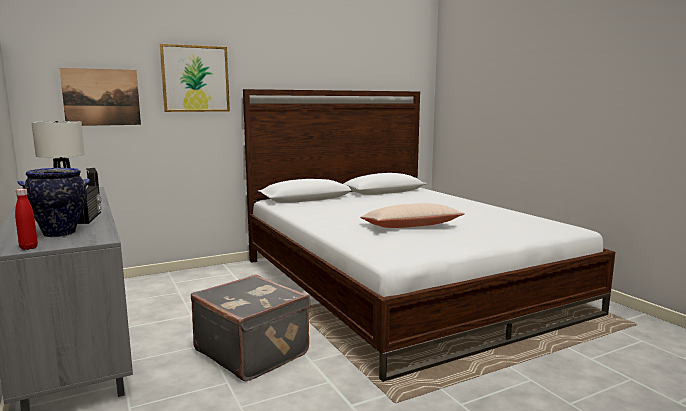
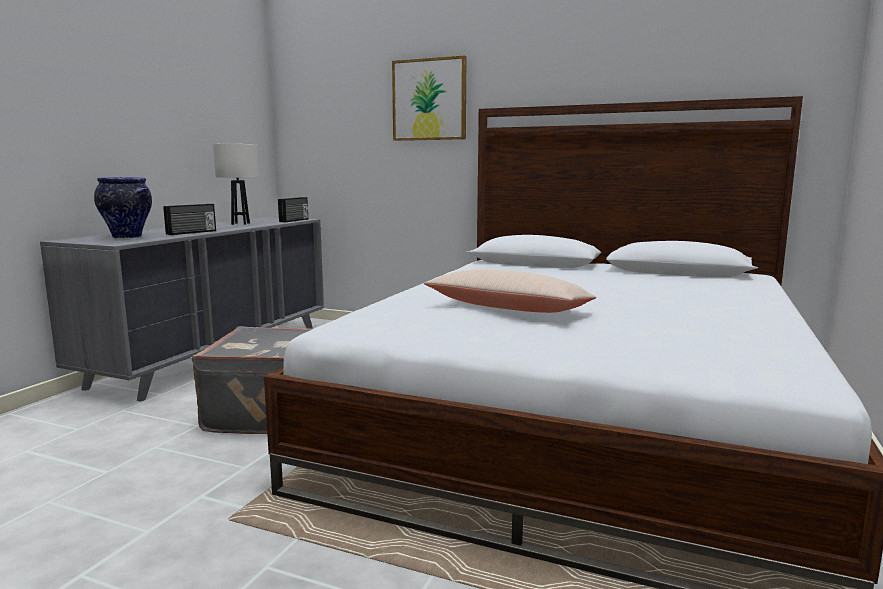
camera: 50 degrees right, 0 degrees up
red bottle [15,189,38,250] -> none
picture [60,68,141,126] -> none

